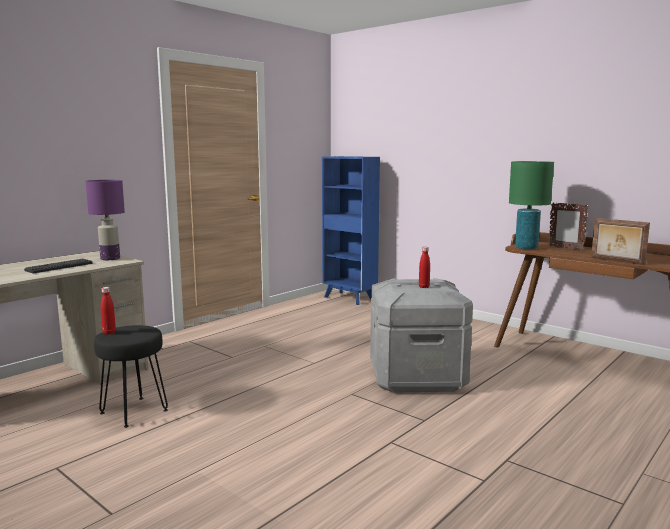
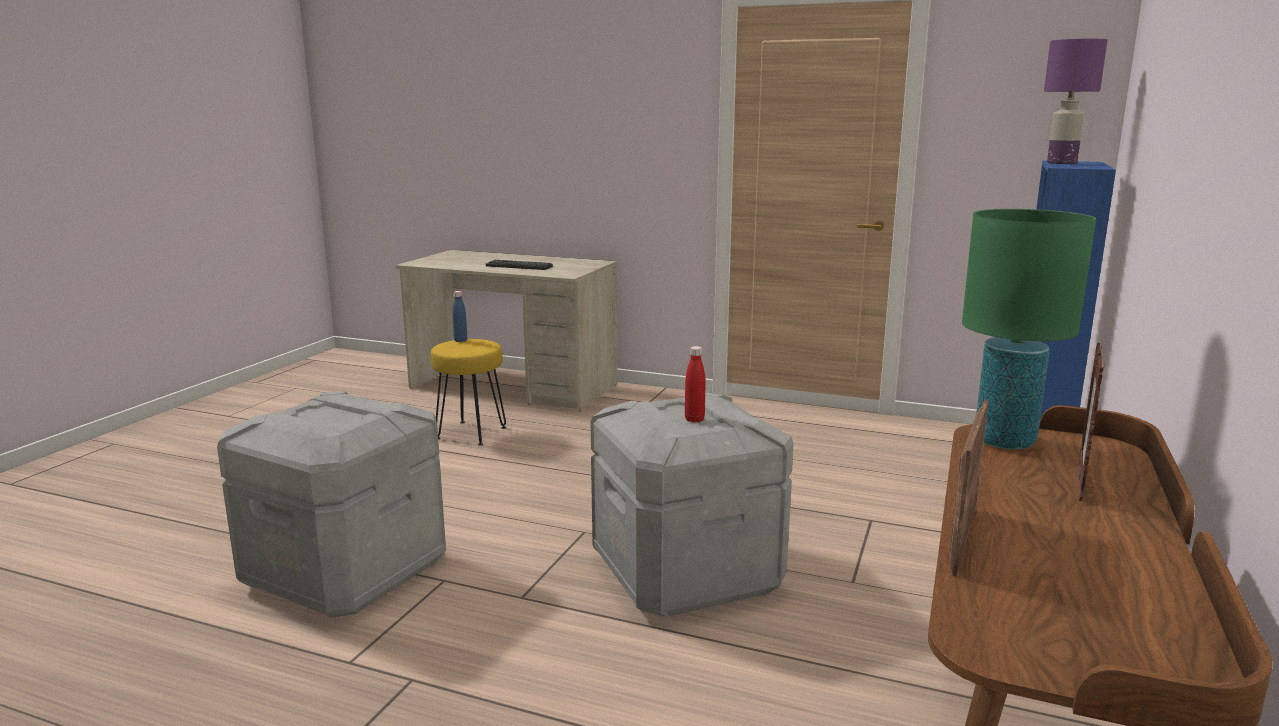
camera: 70 degrees right, 5 degrees up
purple table lamp [85,180,125,260] -> purple table lamp moved to [1044,39,1107,164]
black stool [94,325,168,428] -> yellow stool [430,339,506,446]
red bottle [101,287,116,335] -> blue bottle [452,291,467,342]
none -> grey storage box [217,391,446,618]

